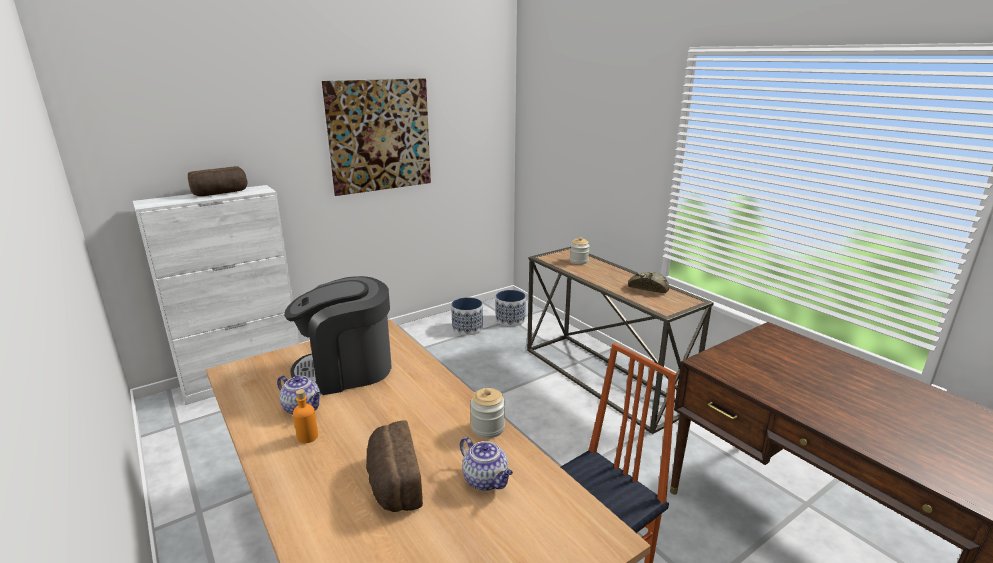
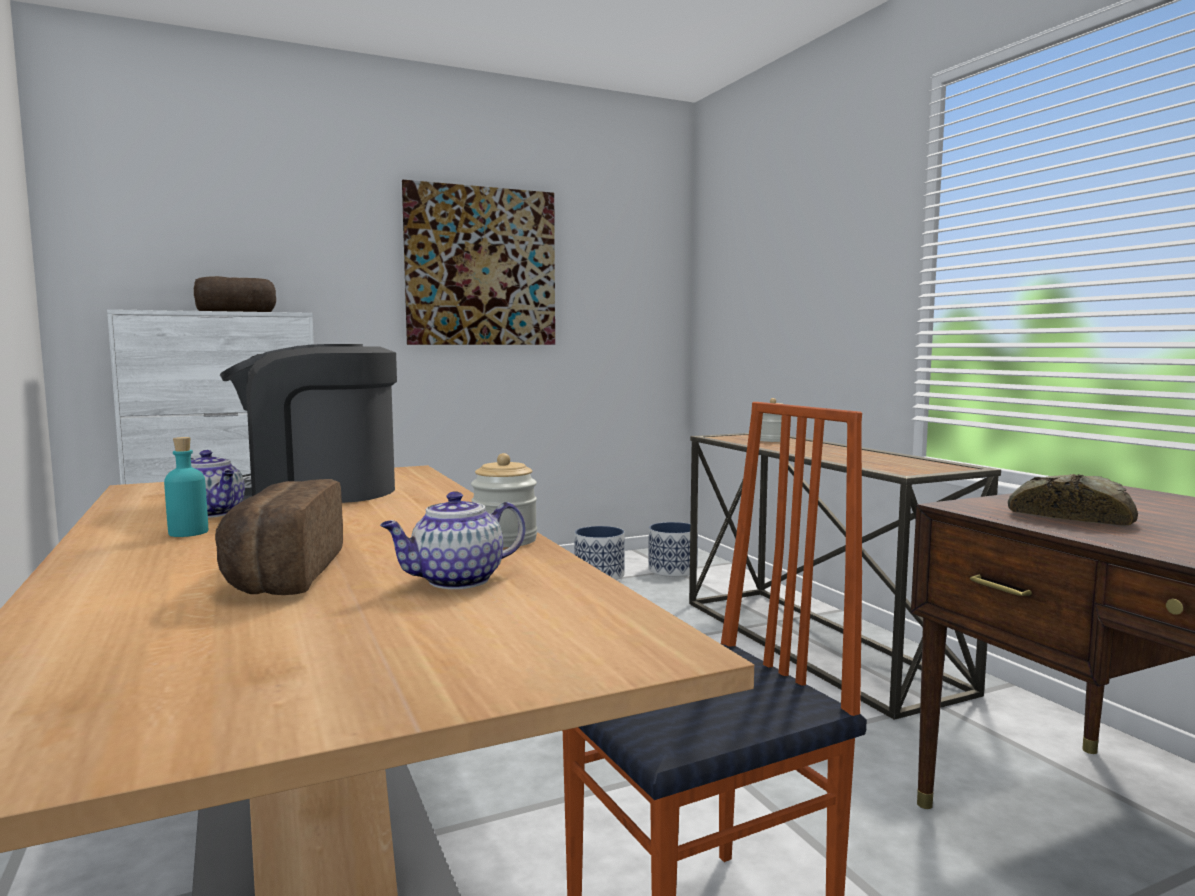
camera: 10 degrees right, 15 degrees down
orange bottle [293,389,318,443] -> turquoise bottle [164,437,208,537]
teapot [460,437,513,491] -> teapot turned 90 degrees clockwise [380,491,526,589]
bread [628,272,669,293] -> bread moved to [1008,474,1138,526]

